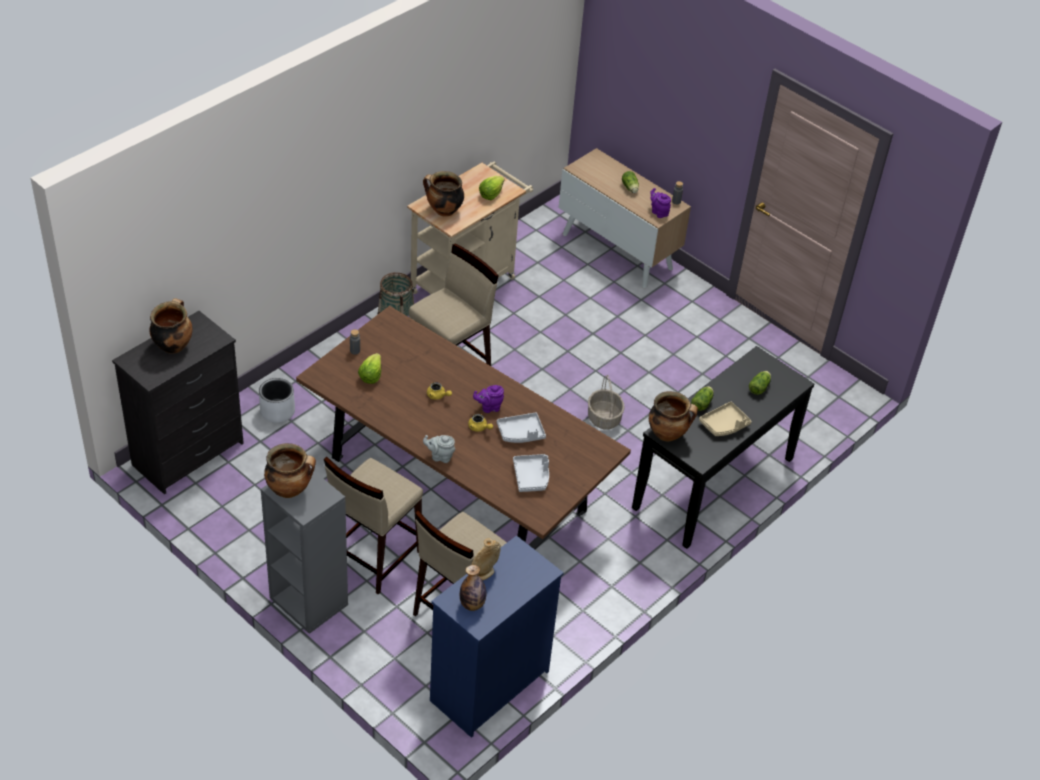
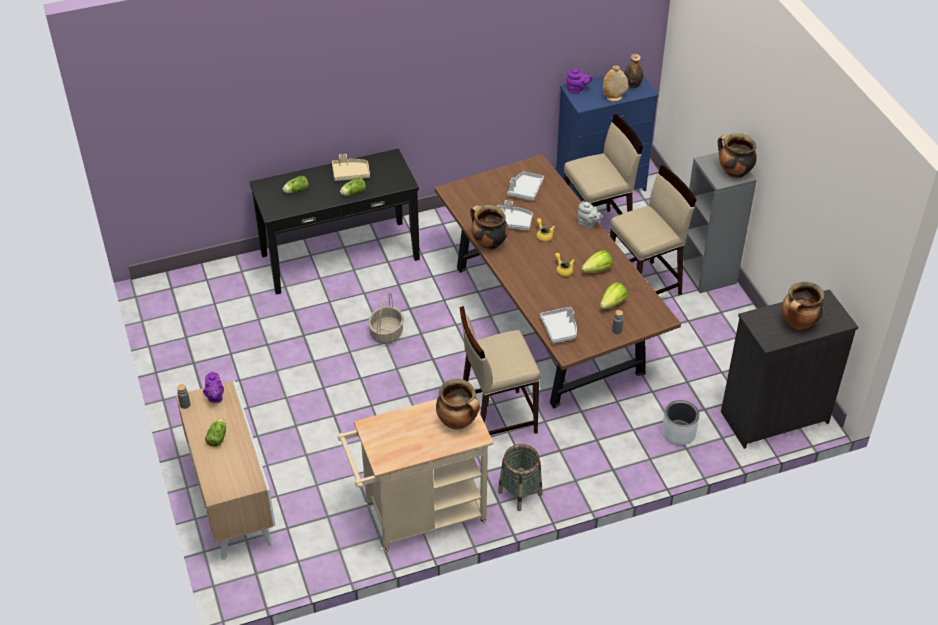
camera: 150 degrees left, 0 degrees up
purple teapot [473,385,504,413] -> purple teapot moved to [566,69,593,93]
lettuce [479,176,505,200] -> lettuce moved to [581,250,612,273]
cooking pot [649,391,698,442] -> cooking pot moved to [470,205,508,250]
none -> grey tray [540,307,577,344]

